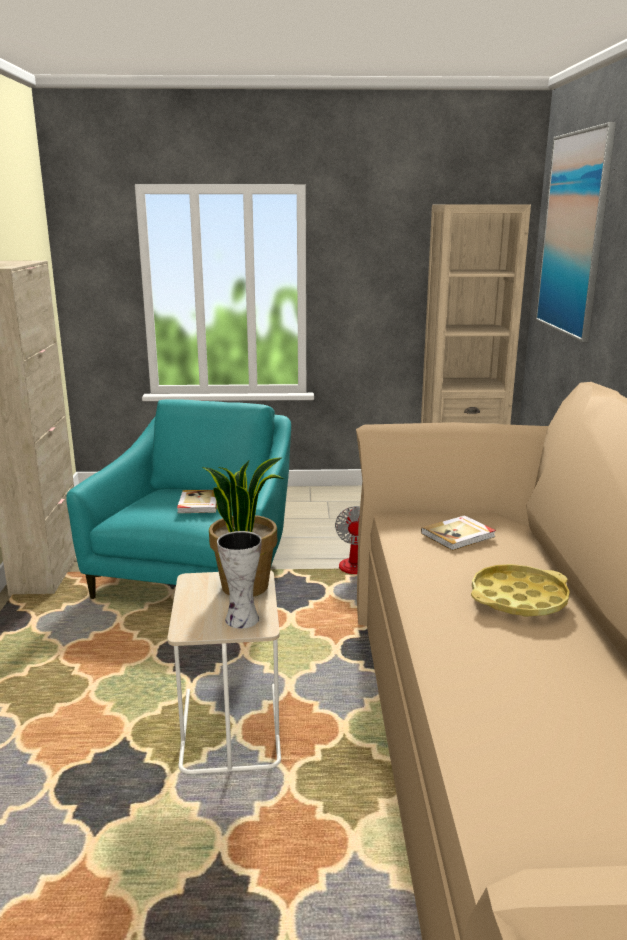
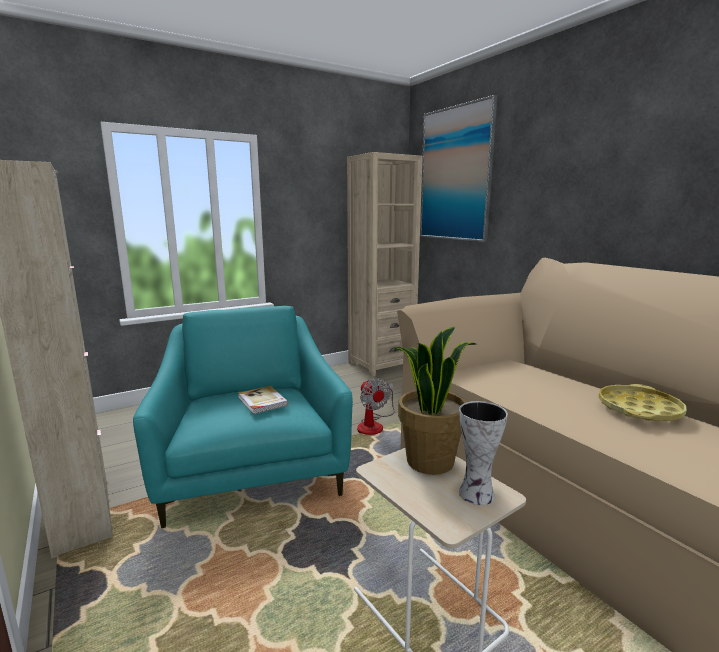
camera: 30 degrees left, 5 degrees down
book [421,515,496,551] -> none

